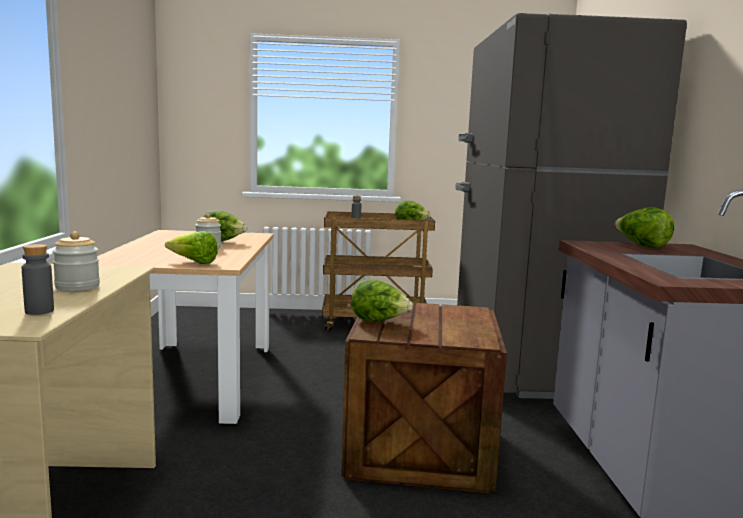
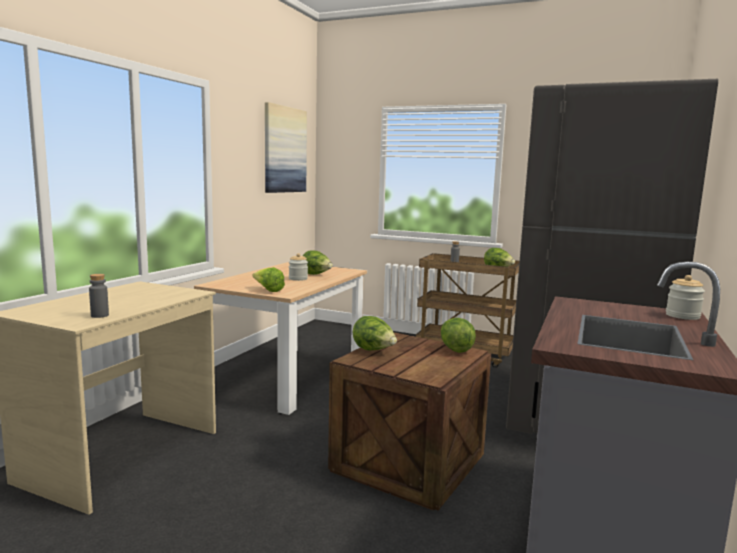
camera: 25 degrees right, 0 degrees up
jar [52,232,100,291] -> jar moved to [666,275,705,320]
lettuce [614,207,674,248] -> lettuce moved to [441,318,476,353]
none -> picture [265,102,307,193]

